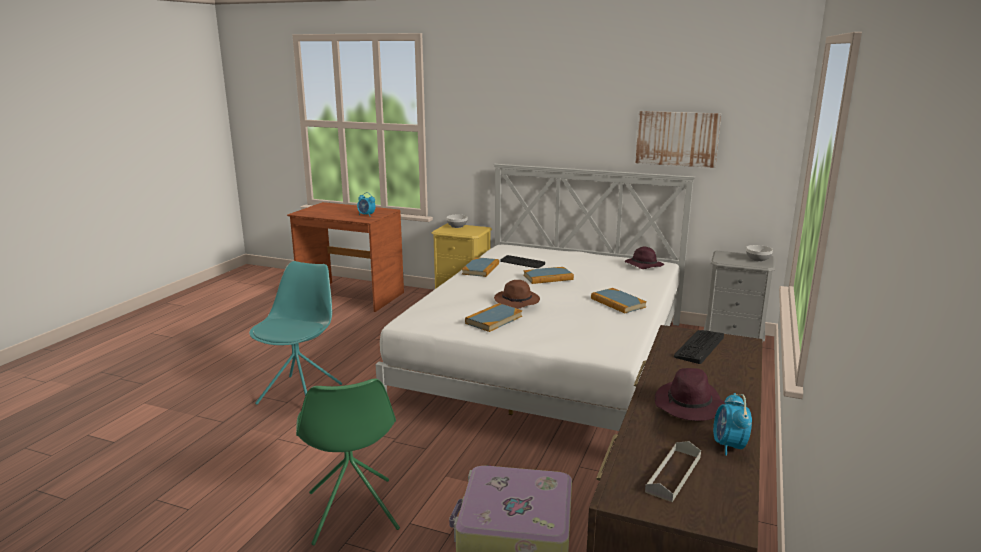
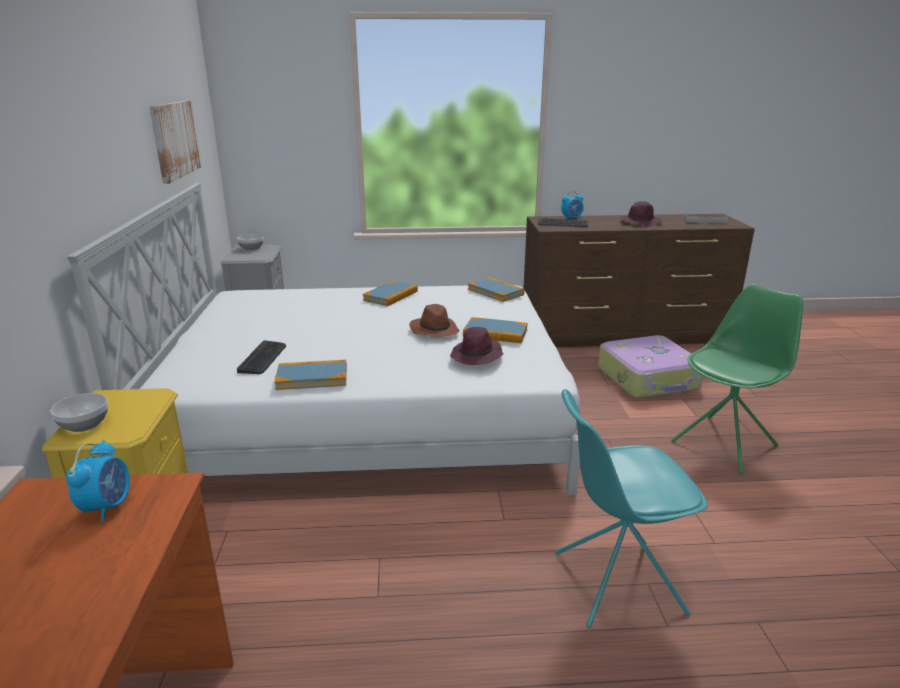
camera: 115 degrees left, 5 degrees up
book [523,267,574,284] -> book moved to [468,277,525,302]
purple hat [625,247,664,269] -> purple hat moved to [450,327,504,365]
alarm clock [713,393,752,456] -> alarm clock moved to [561,191,584,219]

